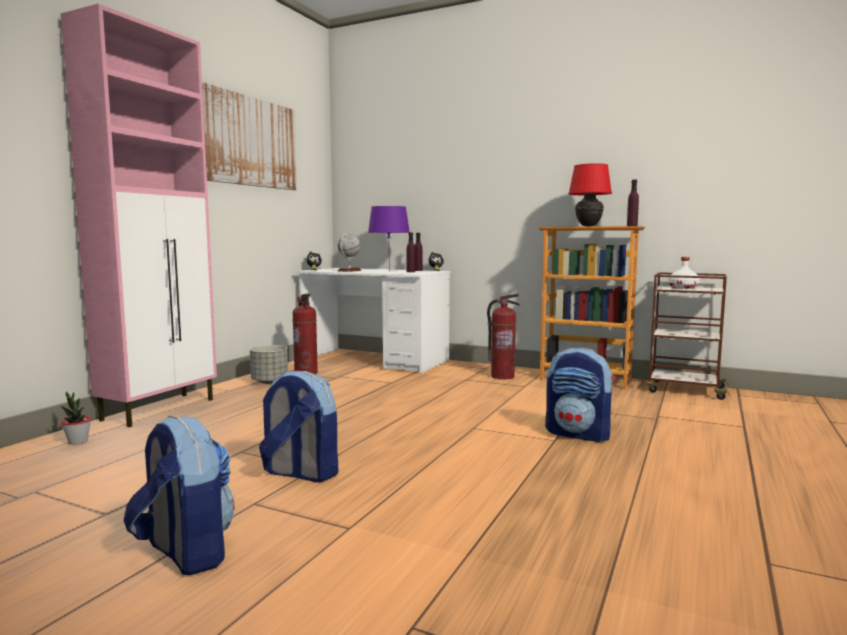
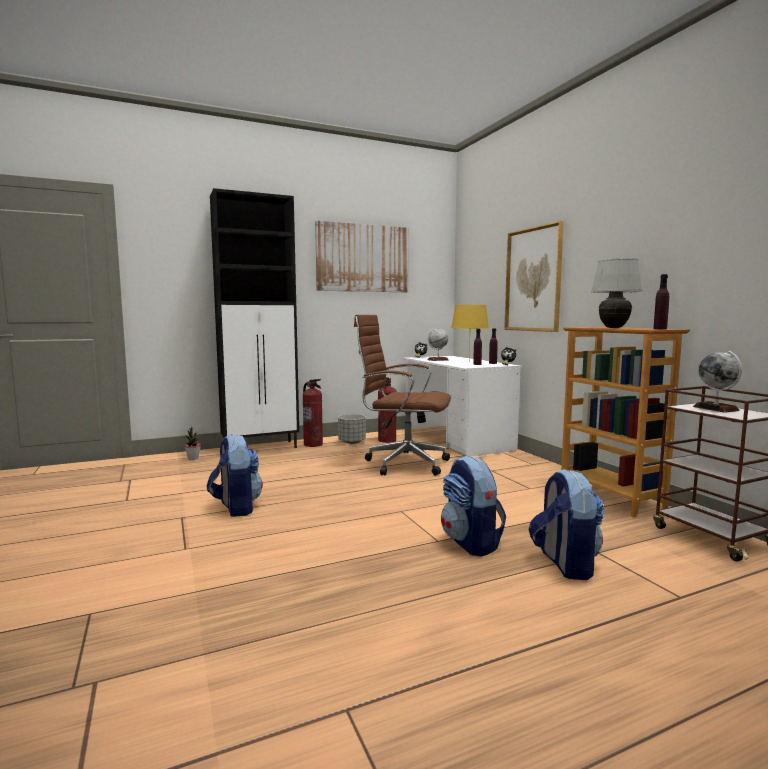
camera: 40 degrees right, 0 degrees up
pink cabinet [61,4,217,427] -> black cabinet [210,188,299,448]
backpack [124,416,235,575] -> backpack moved to [529,468,604,580]
purple table lamp [368,206,410,271] -> yellow table lamp [451,305,489,360]
fire extinguisher [487,294,520,379] -> fire extinguisher moved to [302,379,323,447]
red table lamp [568,163,612,227] -> white table lamp [591,258,642,328]
white bottle [669,257,700,289] -> globe [693,351,742,413]
none -> brown office chair [354,315,451,476]
none -> picture [504,221,564,332]

